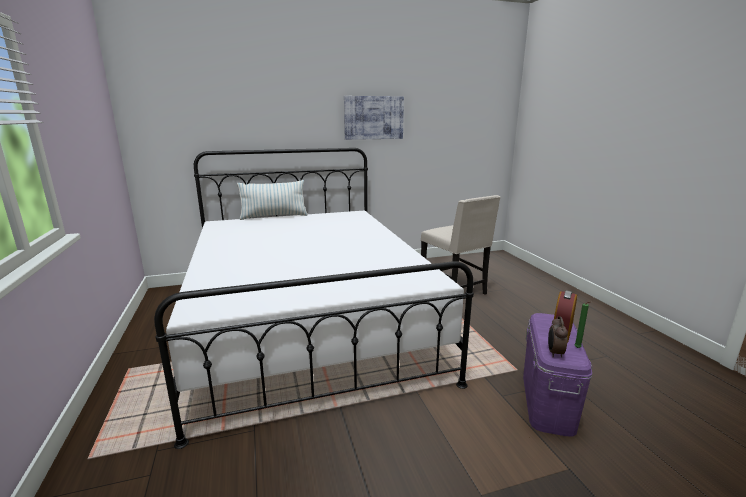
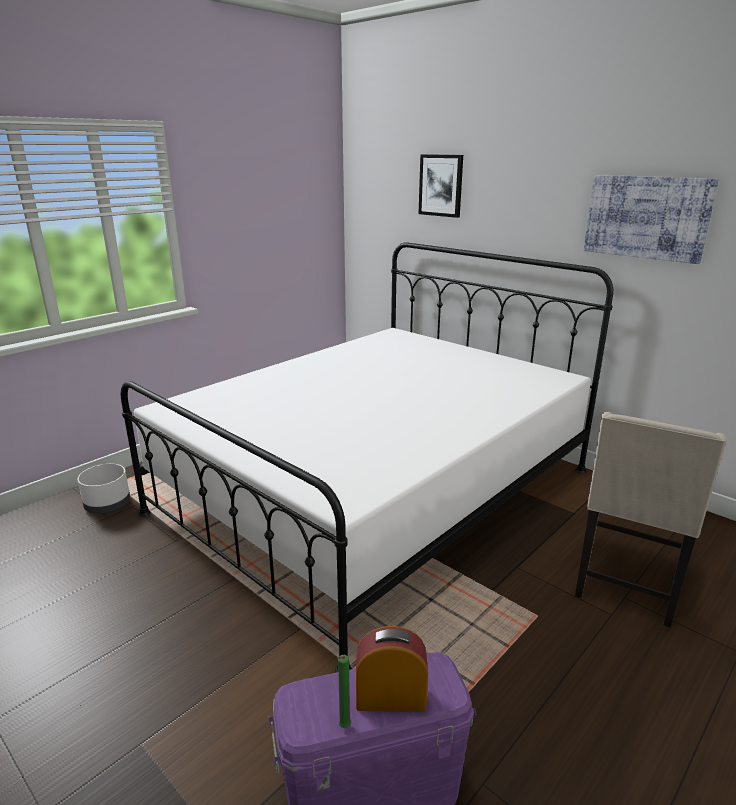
camera: 60 degrees right, 5 degrees up
pillow [237,180,308,220] -> none
alarm clock [548,316,568,357] -> none
none -> white planter [77,464,130,514]
none -> picture [419,154,463,218]

